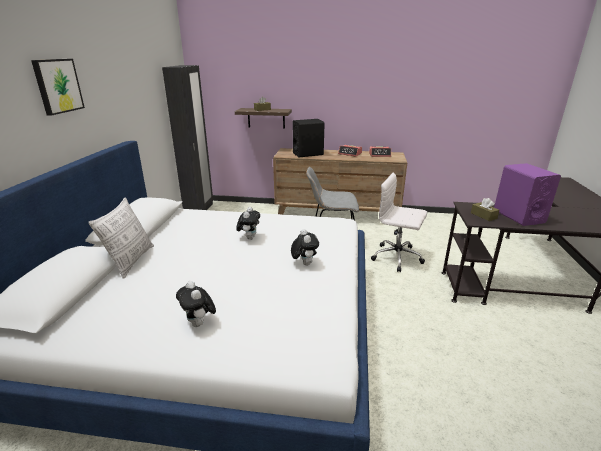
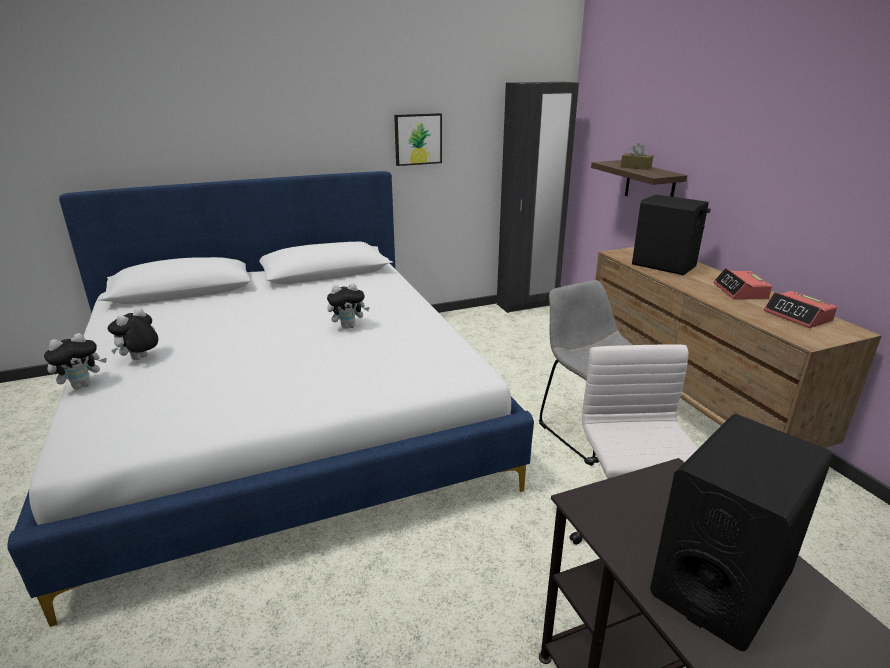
camera: 60 degrees right, 0 degrees up
picture [31,59,85,116] -> picture moved to [394,113,442,166]
pillow [88,197,154,279] -> none
plush toy [291,229,319,266] -> plush toy moved to [44,333,107,389]
brown tissue box [471,198,500,221] -> none
purple speaker [494,163,561,226] -> black speaker [650,414,833,651]

